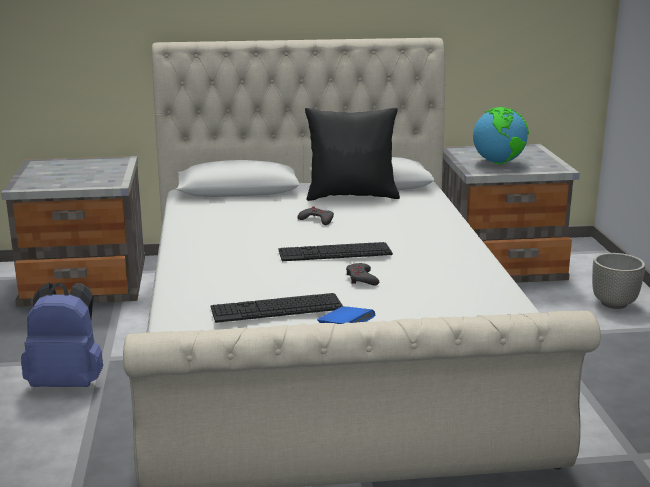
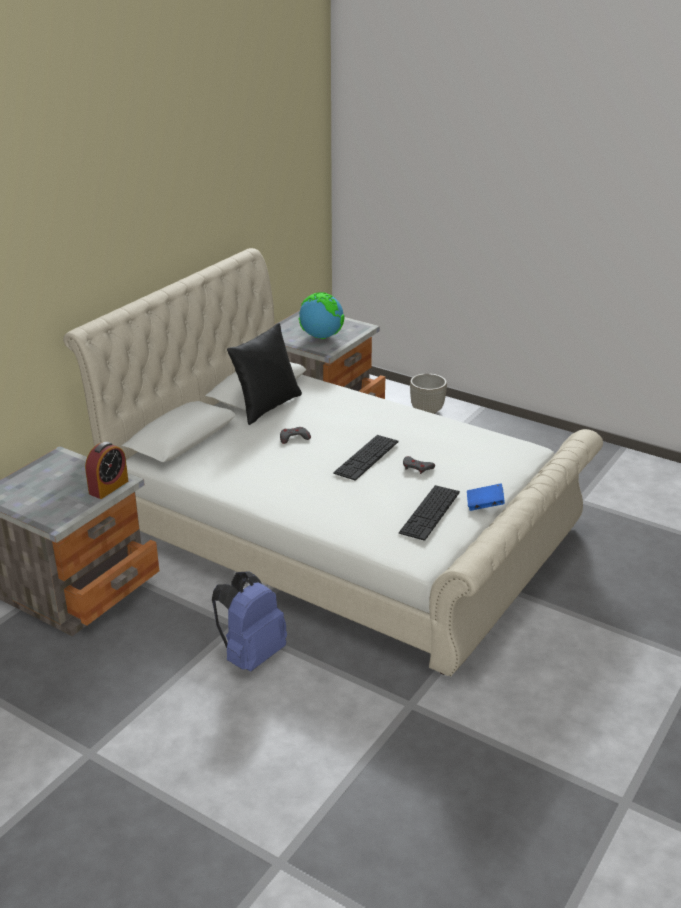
camera: 50 degrees left, 10 degrees up
none -> alarm clock [85,442,128,499]

